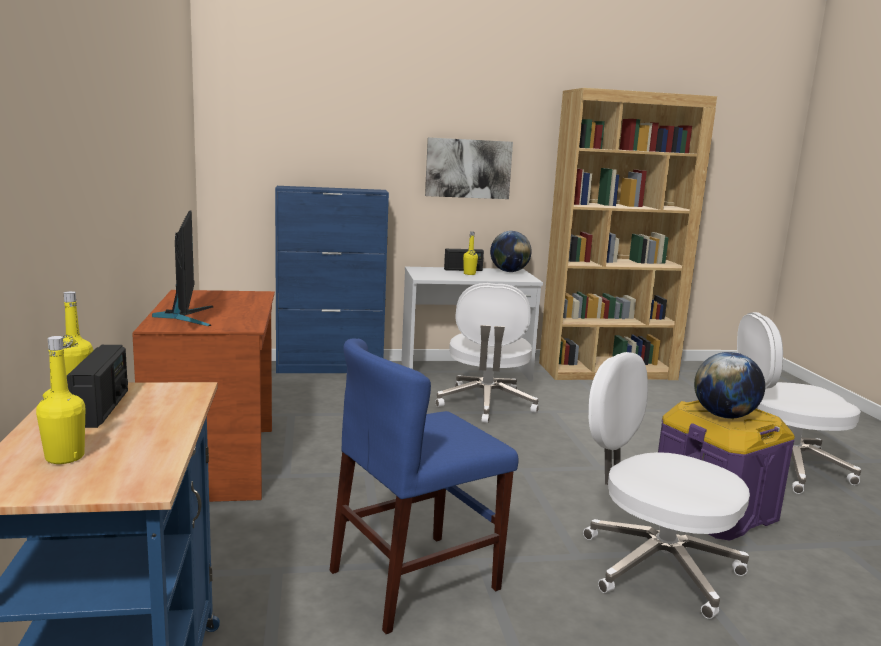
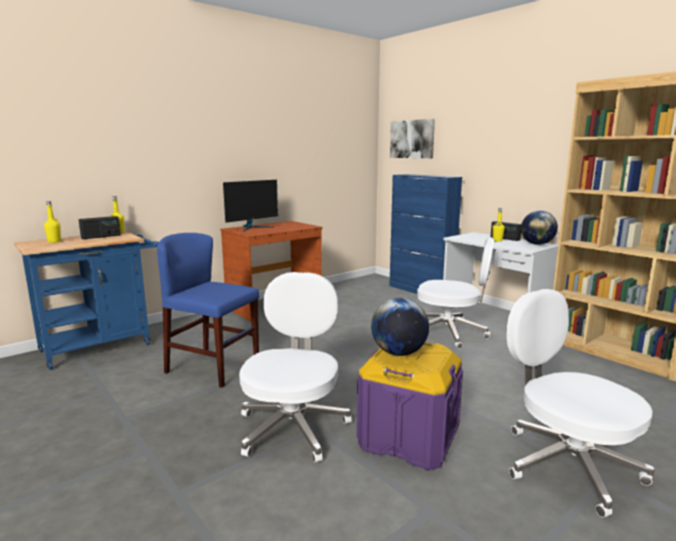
camera: 60 degrees right, 0 degrees up
picture [425,137,513,199] -> picture moved to [390,119,435,158]
white office chair [436,283,539,423] -> white office chair turned 135 degrees counterclockwise [417,237,494,349]

